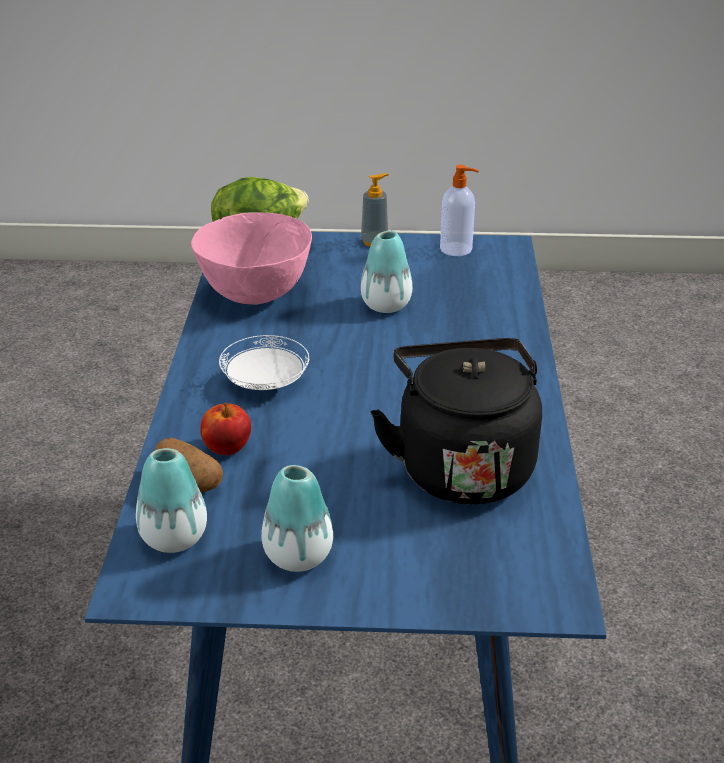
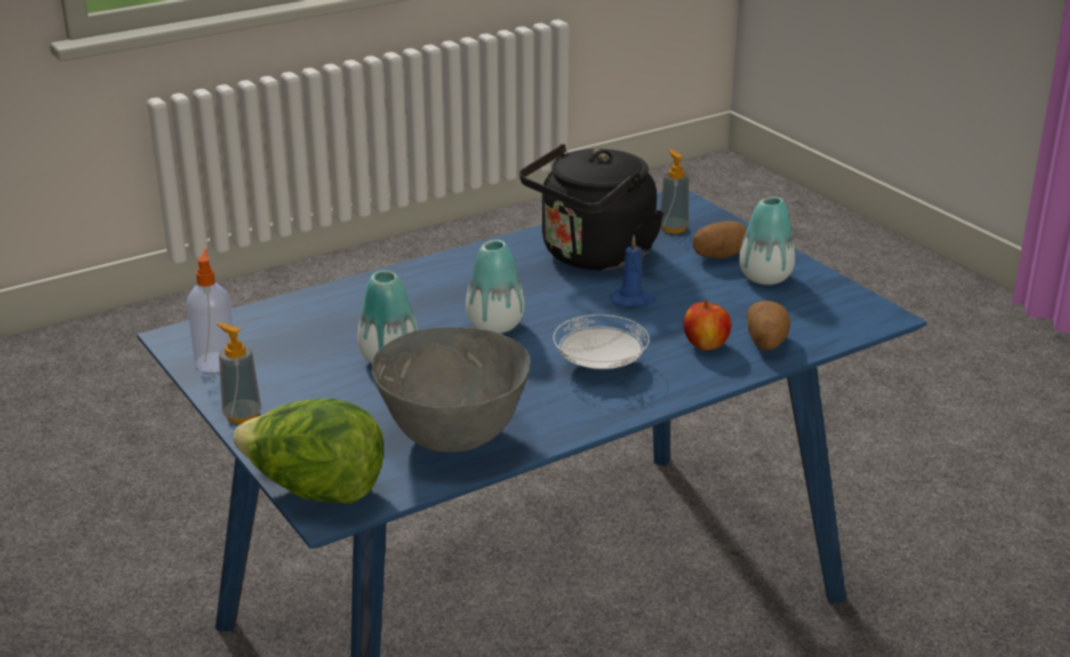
camera: 125 degrees left, 5 degrees down
vase [136,448,207,553] -> vase moved to [466,240,525,333]
pink bowl [191,212,312,305] -> grey bowl [371,327,530,452]
none -> blue candle [611,235,656,307]
none -> soap dispenser [660,149,689,234]
none -> potato [693,221,747,258]

